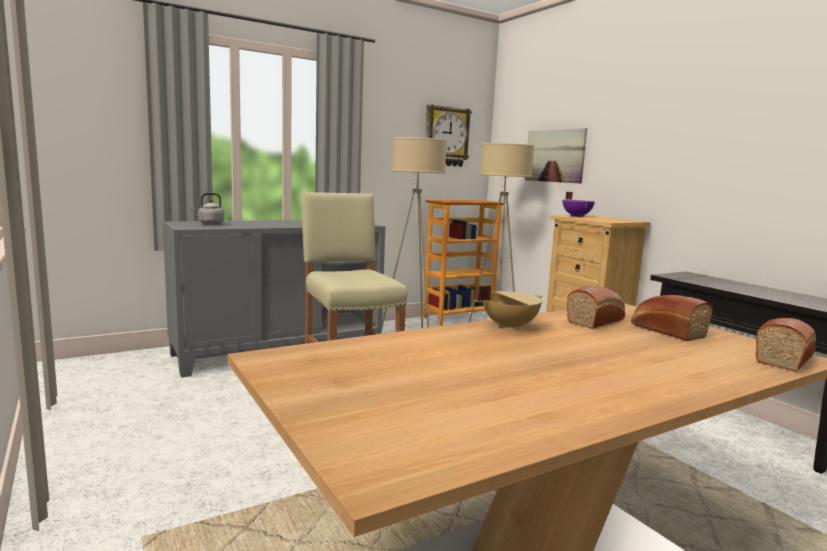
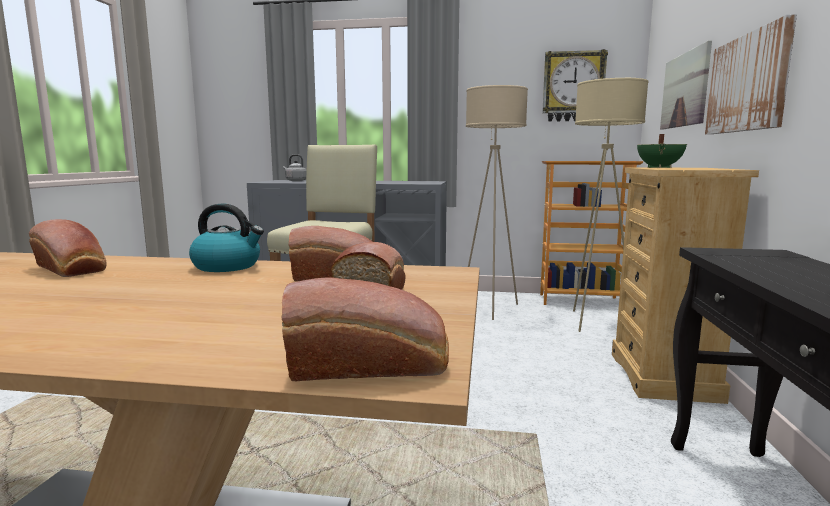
camera: 40 degrees right, 0 degrees up
beige cooking pot [474,285,542,331] -> kettle [189,203,264,272]
purple cooking pot [563,192,595,217] -> green cooking pot [637,134,687,168]
none -> bread [29,219,107,277]
none -> picture [705,14,797,134]

